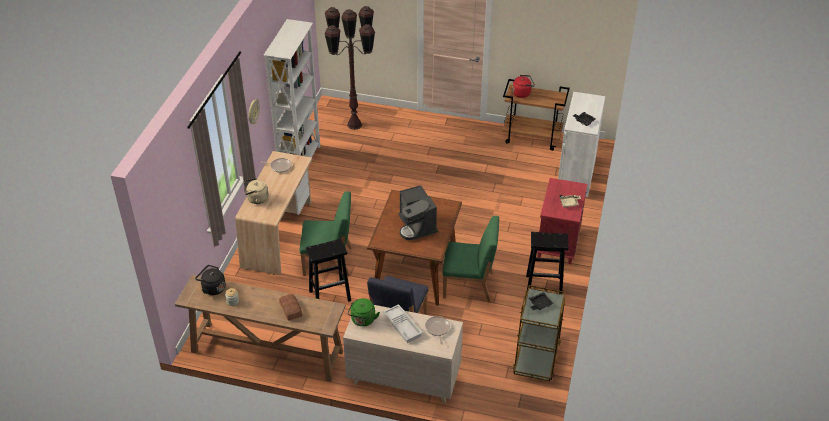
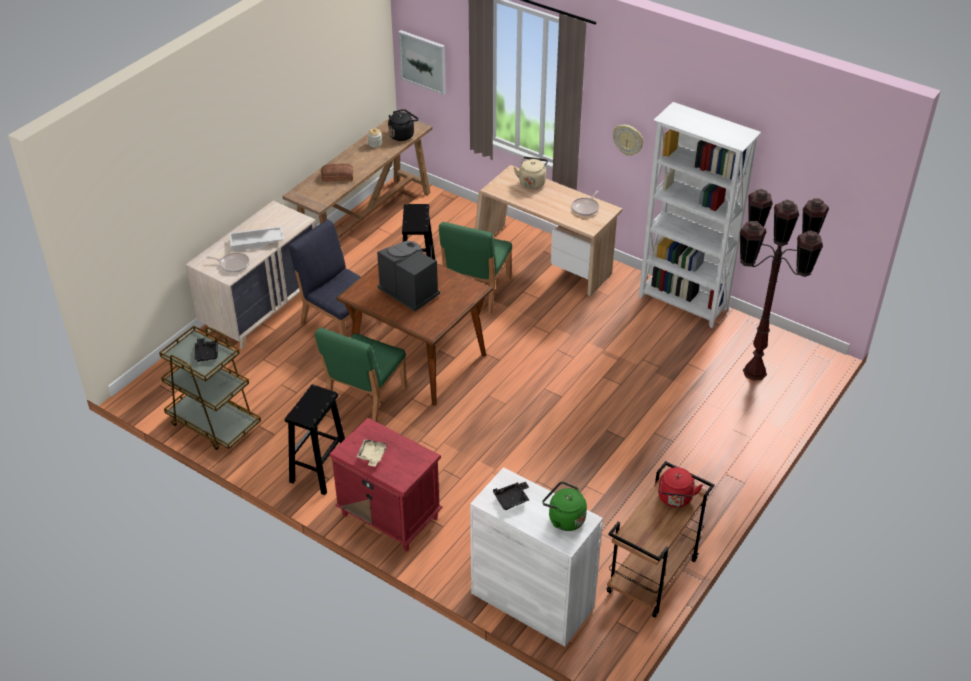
camera: 110 degrees right, 0 degrees up
green kettle [348,298,380,326] -> green kettle moved to [542,481,587,531]
coffee machine [398,185,438,240] -> coffee machine turned 45 degrees clockwise [377,241,440,311]
none -> picture [398,30,446,95]

